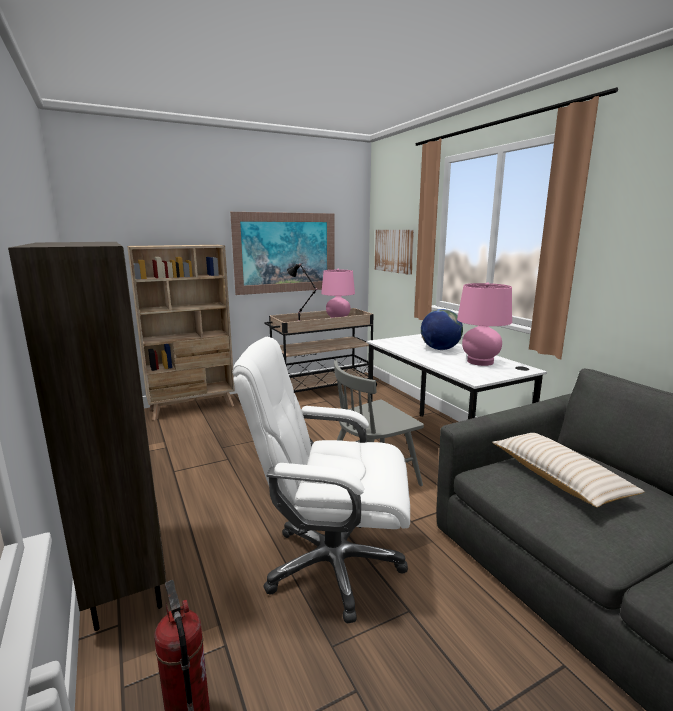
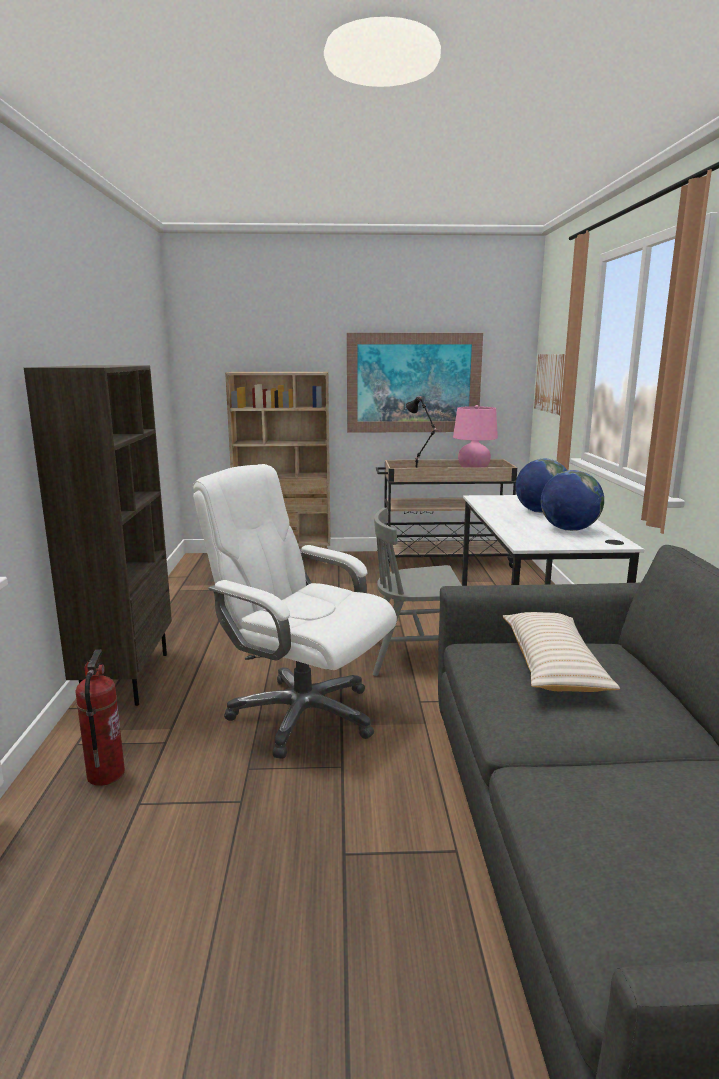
camera: 25 degrees right, 0 degrees up
pink table lamp [457,282,512,366] -> globe [541,470,604,531]

